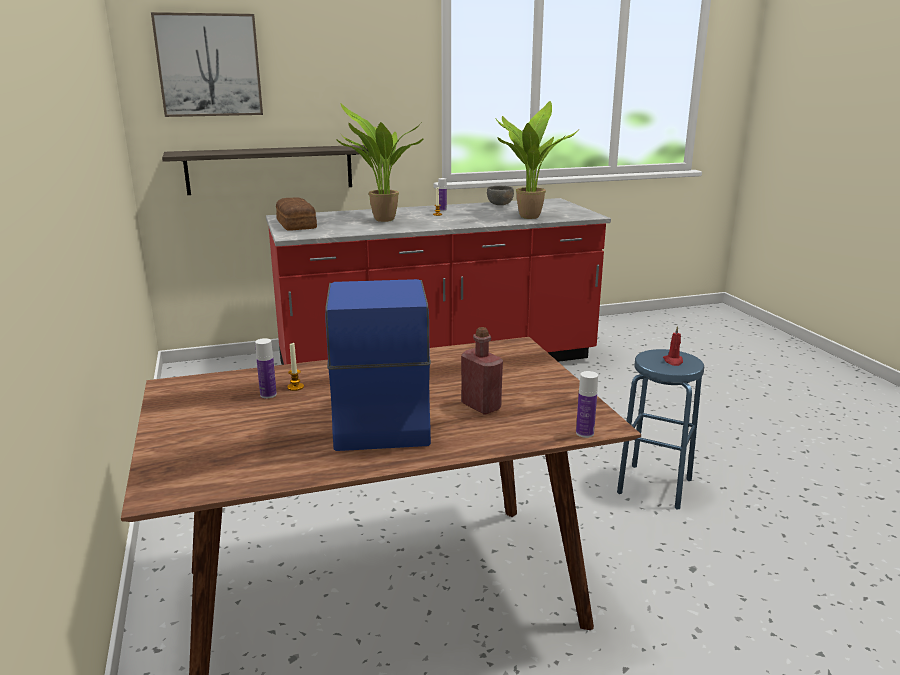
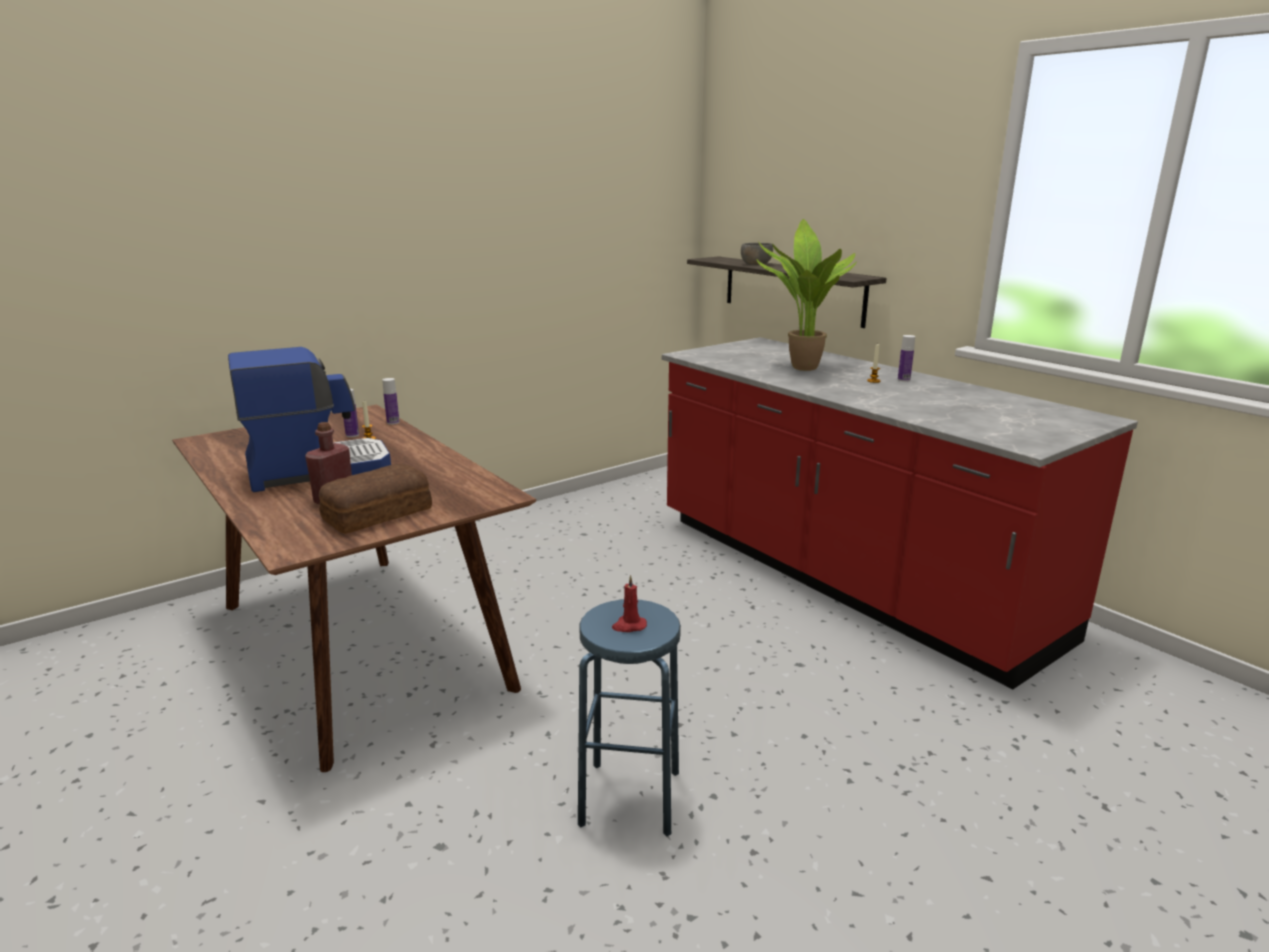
camera: 70 degrees right, 0 degrees up
picture [151,12,263,117] -> none
bread [276,197,317,231] -> bread moved to [319,464,432,534]
grey bowl [487,186,514,205] -> grey bowl moved to [741,243,773,265]
potted plant [495,101,579,219] -> none
bottle [576,371,598,438] -> bottle moved to [382,378,400,425]

